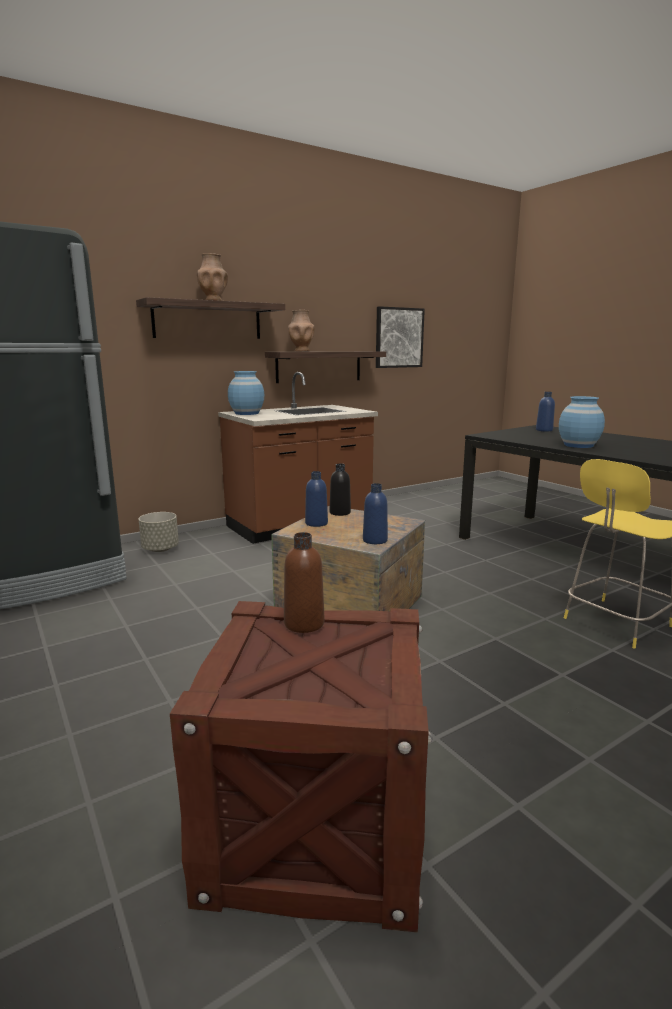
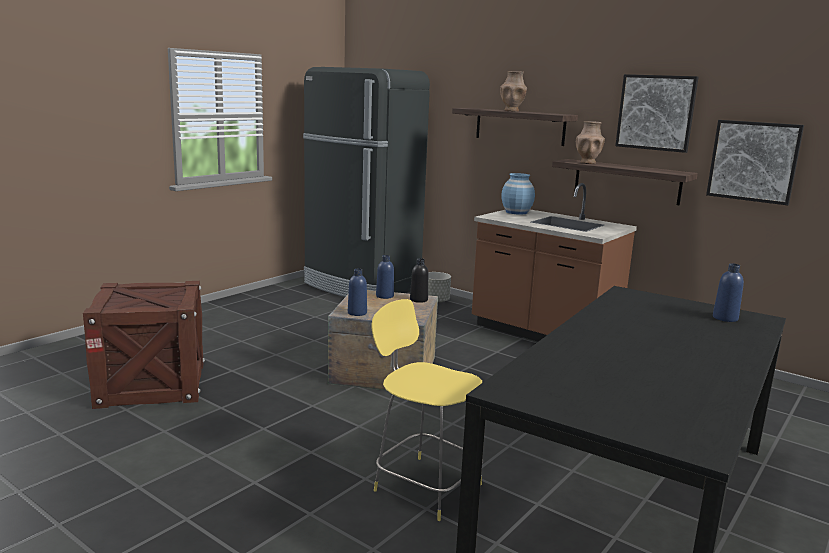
camera: 70 degrees right, 0 degrees up
brown bottle [284,532,324,633] -> none
blue vase [559,396,605,448] -> none
none -> picture [615,74,699,153]

